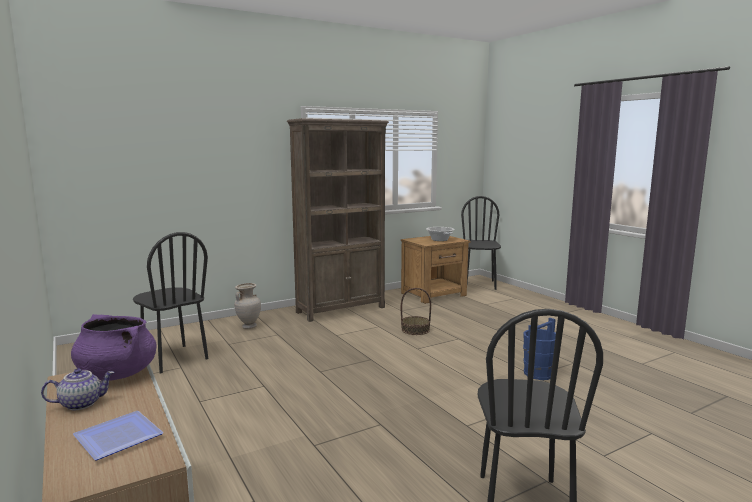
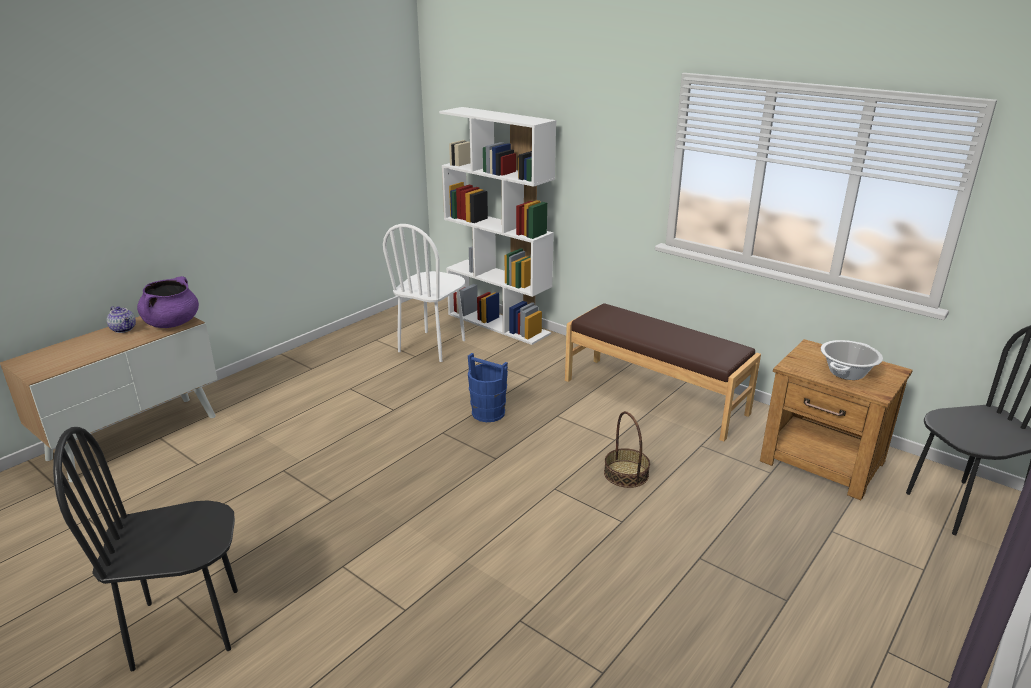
camera: 70 degrees right, 15 degrees up
plate [73,411,164,460] -> none
black chair [133,232,208,373] -> white chair [383,224,465,362]
beige vase [234,283,261,329] -> none
brown bookcase [287,118,389,322] -> brown bench [565,303,761,442]
blue bucket [523,317,556,380] -> blue bucket moved to [468,353,508,422]
none -> white bookcase [439,107,556,345]

